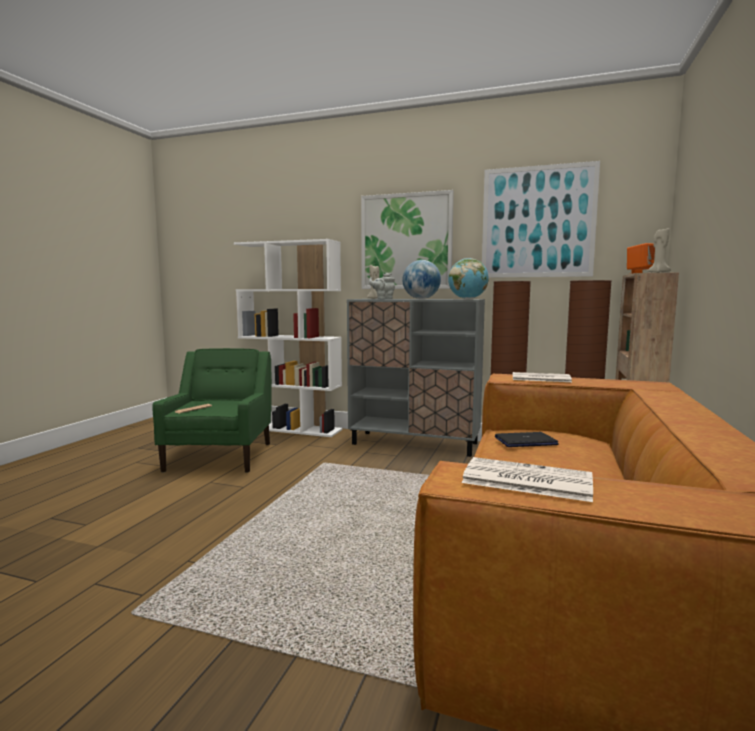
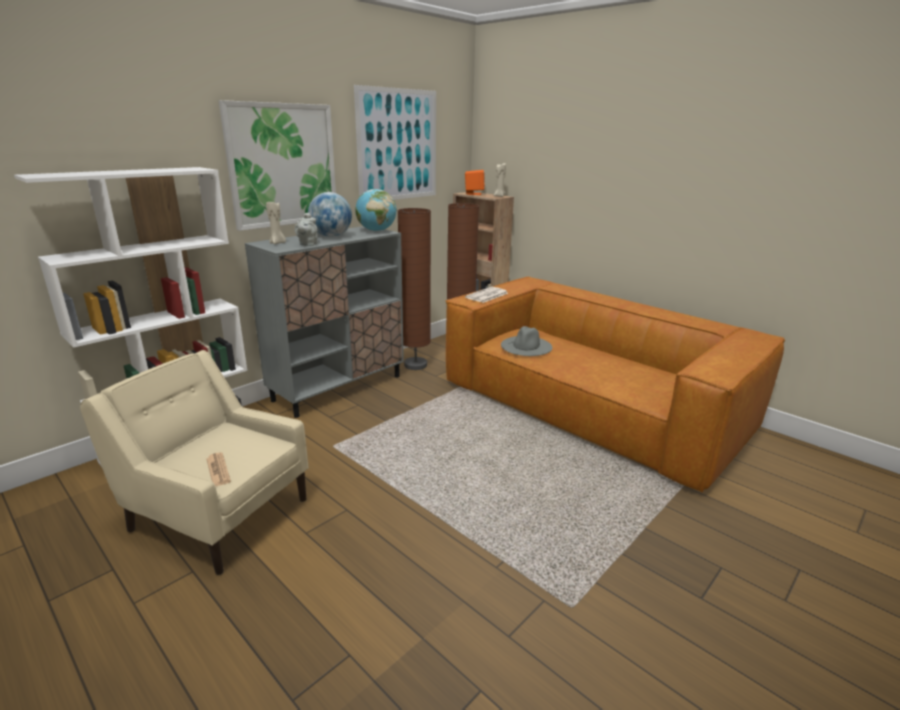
camera: 65 degrees left, 15 degrees up
green armchair [152,348,272,473] -> beige armchair [80,350,309,575]
newspaper [461,457,593,502] -> none
laptop [495,432,559,447] -> grey hat [501,326,552,356]

